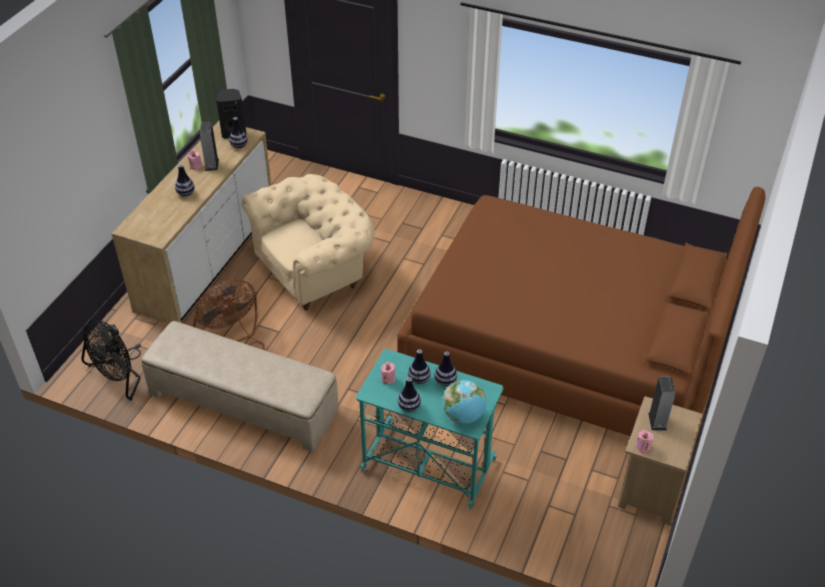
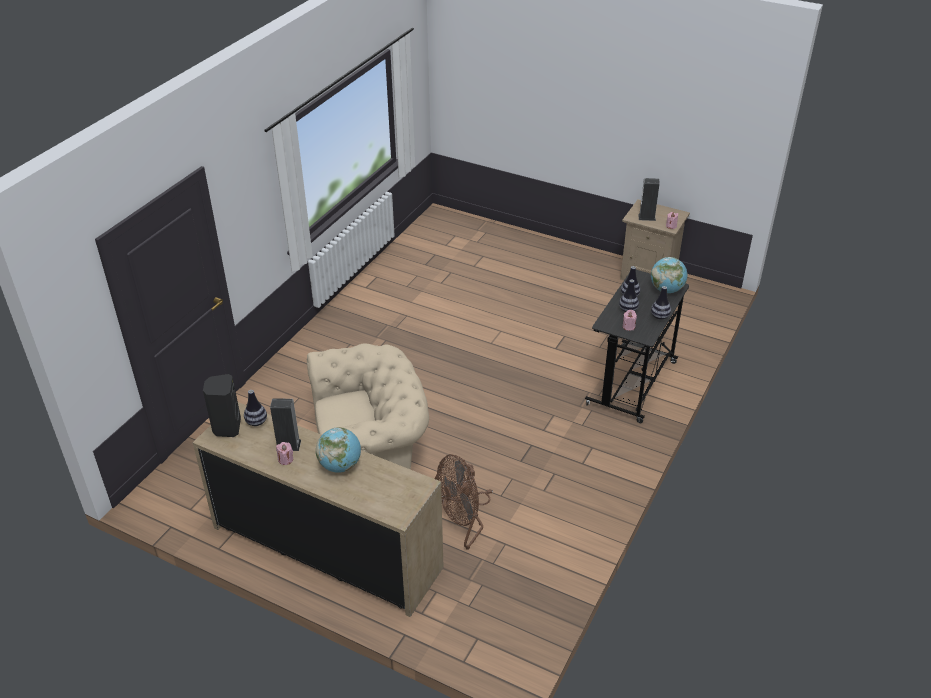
camera: 85 degrees left, 5 degrees down
black fan [81,320,142,401] -> none
beige bench [142,321,339,452] -> none
vase [175,164,195,196] -> globe [316,427,361,473]
beige armchair [242,174,374,310] -> beige armchair turned 105 degrees clockwise [307,343,429,470]
turquoise desk [356,349,504,509] -> black desk [585,270,689,423]
brown bed [397,187,766,436] -> none

